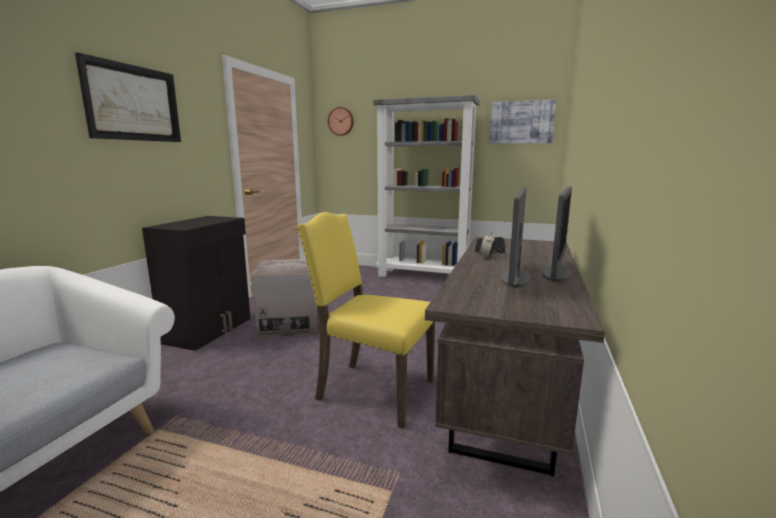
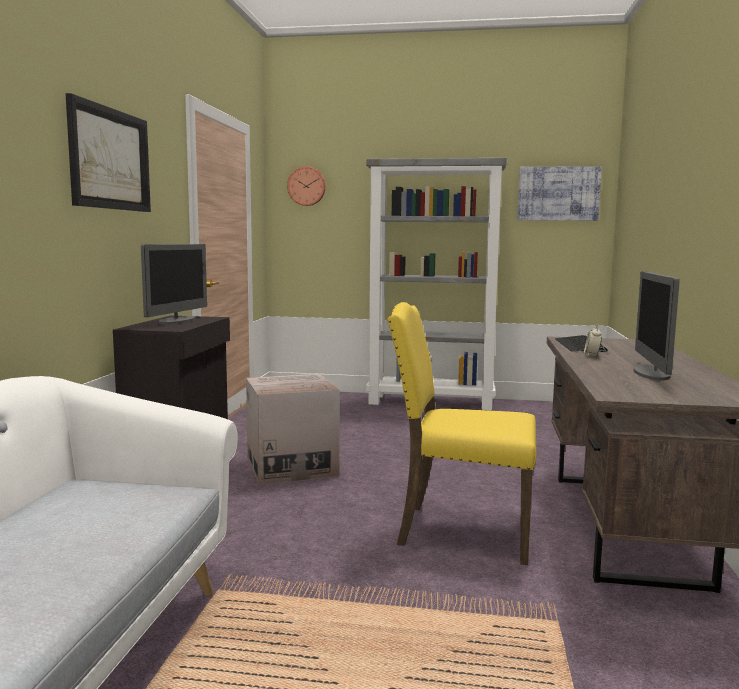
camera: 10 degrees left, 5 degrees down
monitor [542,187,572,282] -> monitor moved to [141,244,207,324]

